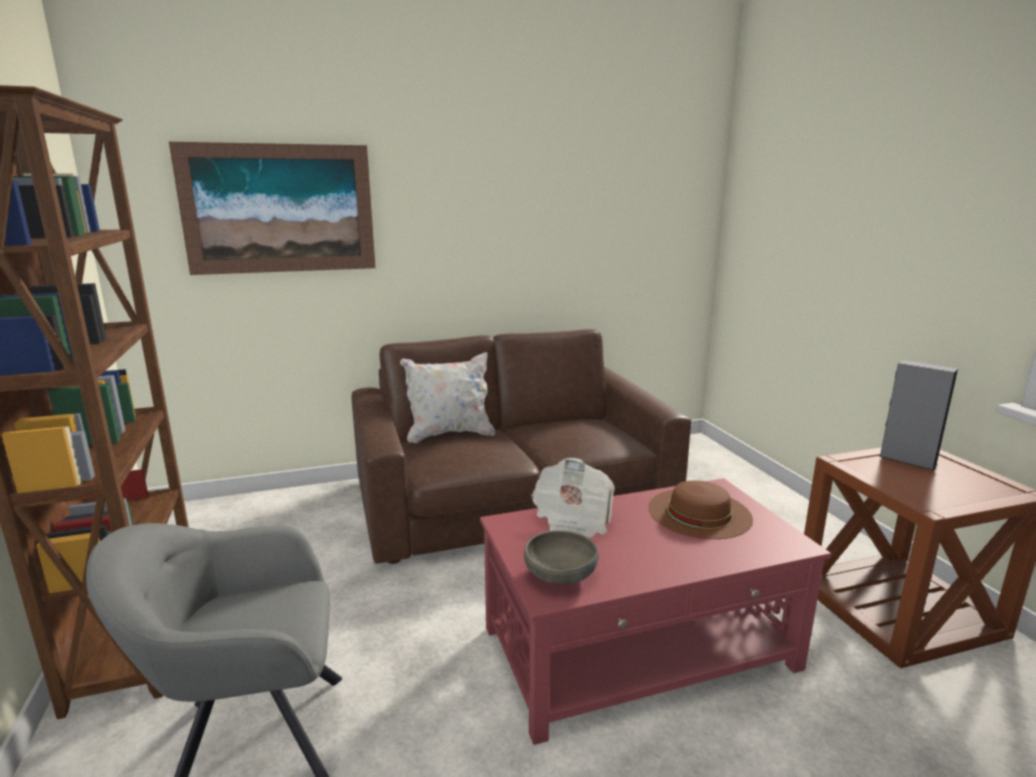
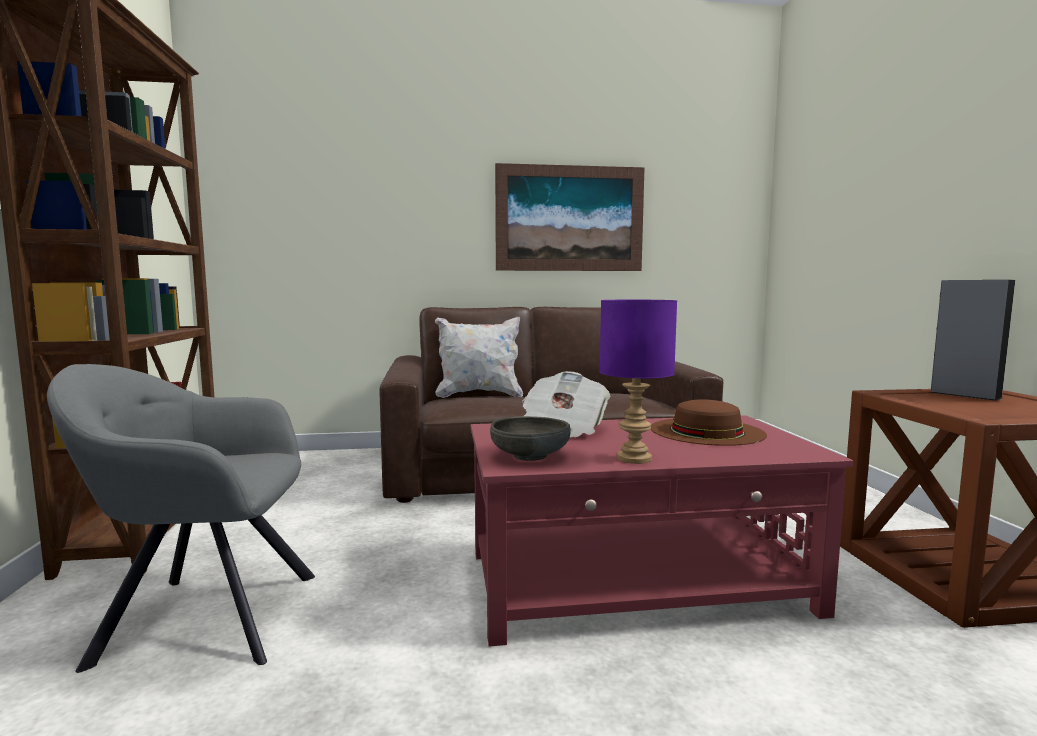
camera: 10 degrees right, 10 degrees down
picture [169,142,376,275] -> picture moved to [495,163,645,271]
none -> purple table lamp [600,300,677,464]

